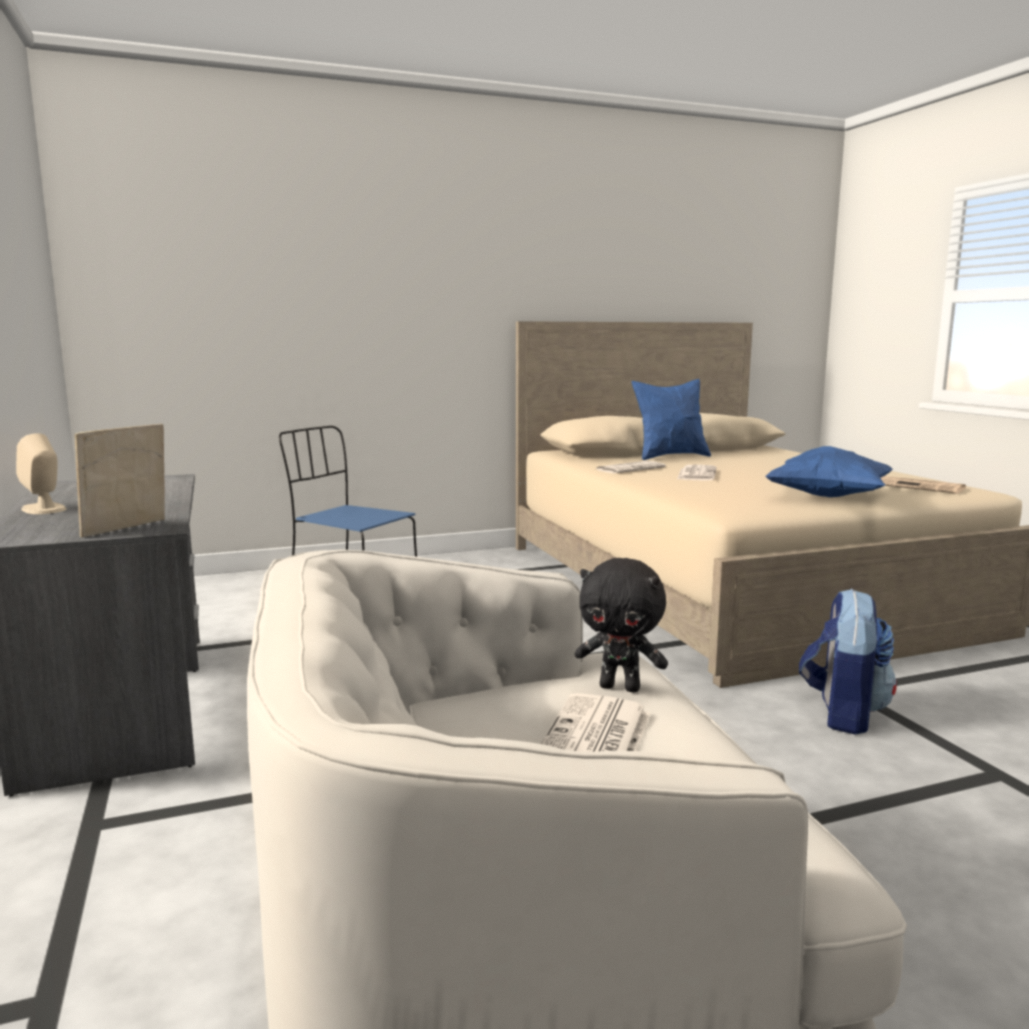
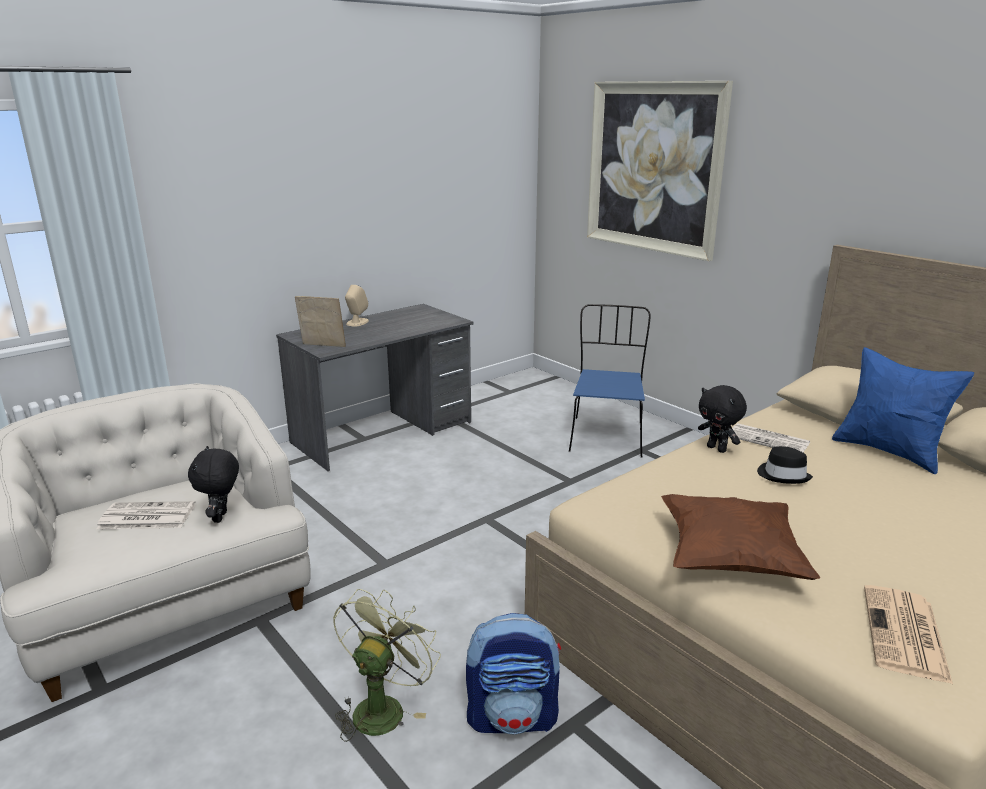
camera: 70 degrees right, 10 degrees up
newspaper [677,464,716,481] -> black hat [757,446,813,484]
blue pillow [765,446,893,497] -> brown pillow [661,494,820,580]
none -> green fan [333,589,441,742]
none -> picture [587,81,733,261]
none -> black plush toy [698,385,747,453]

